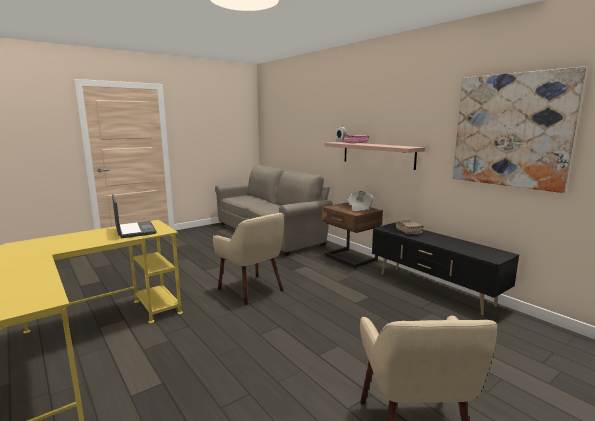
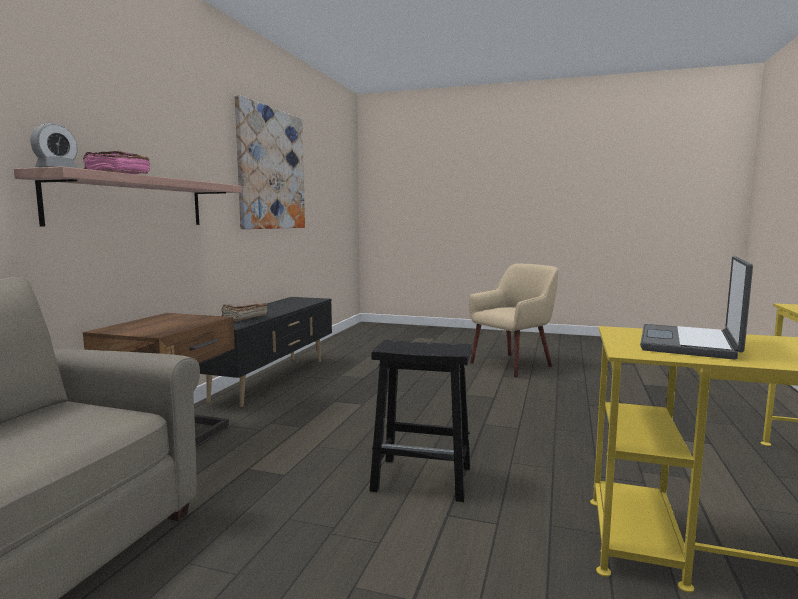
camera: 125 degrees left, 5 degrees down
beige armchair [213,213,284,305] -> black stool [369,340,472,502]
newspaper [348,191,374,211] -> none

